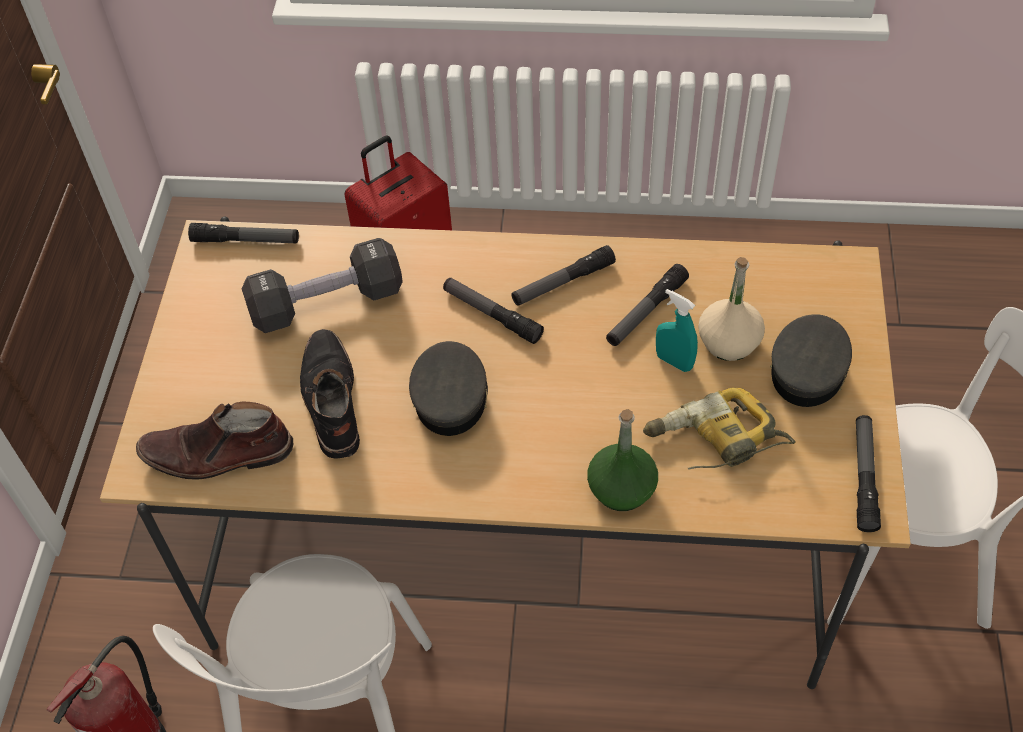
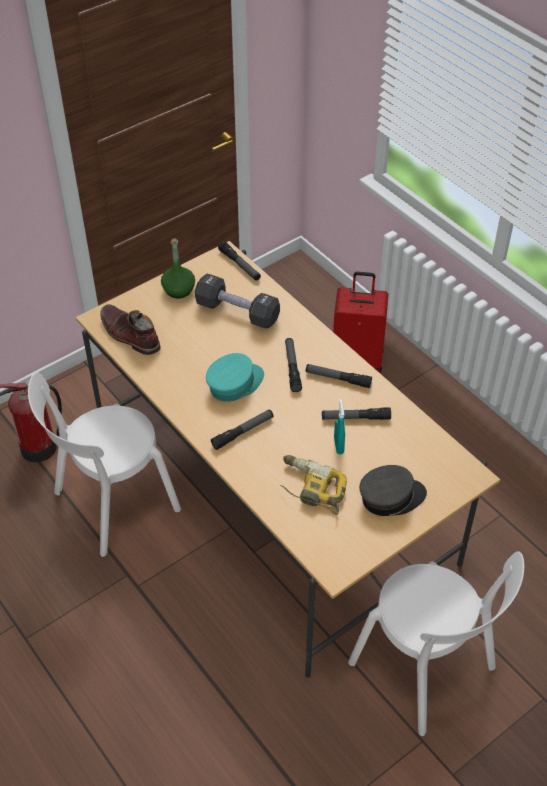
camera: 45 degrees right, 5 degrees down
black boot [300,329,360,459] -> none
grey cap [409,341,488,436] -> turquoise cap [206,353,264,402]
green bottle [587,409,658,511] -> green bottle moved to [161,238,195,299]
beige bottle [698,257,765,361] -> none
flashlight [856,415,881,532] -> flashlight moved to [211,409,274,450]

